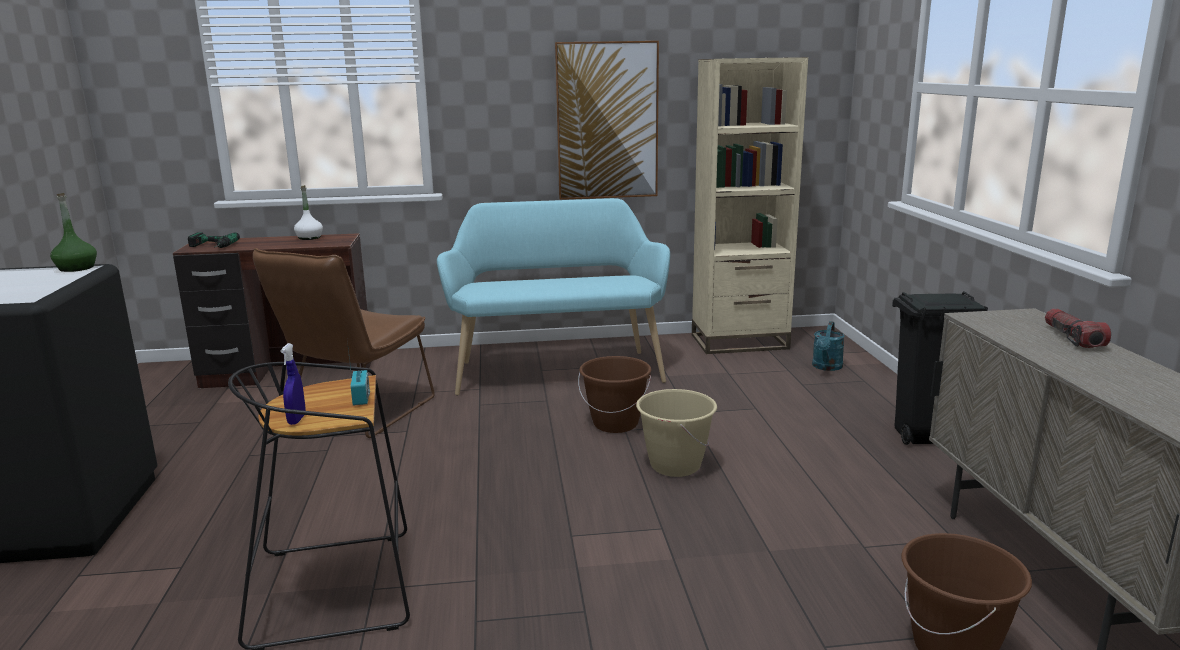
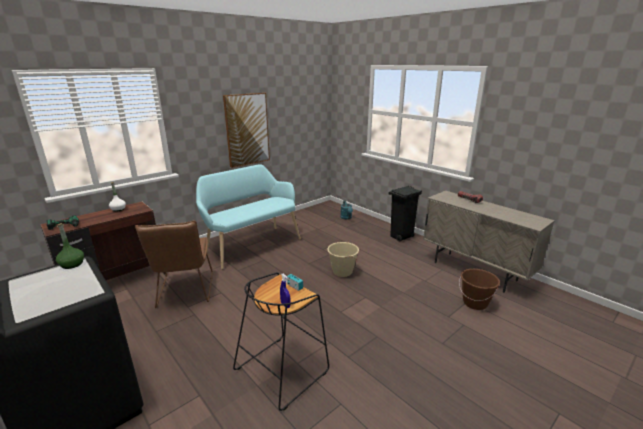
camera: 35 degrees left, 5 degrees up
brown bucket [578,356,651,433] -> none
beige bookcase [692,57,808,354] -> none

